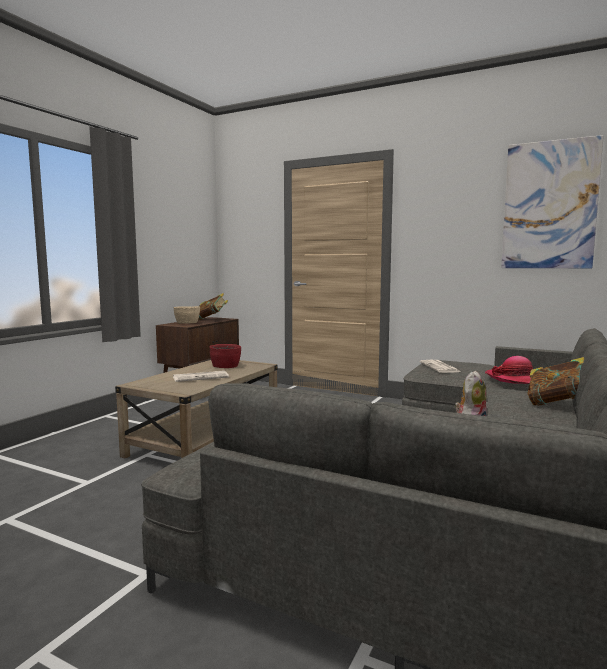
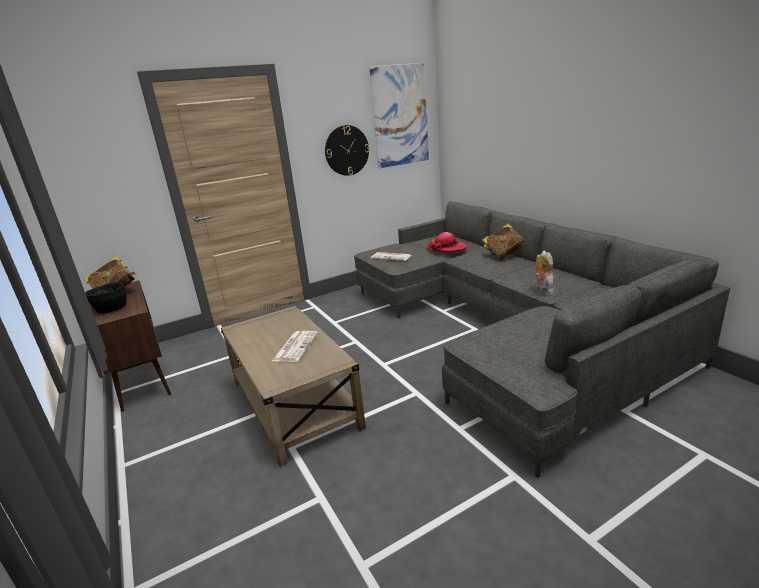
camera: 55 degrees left, 15 degrees up
beige bowl [173,306,200,324] -> black bowl [85,282,126,313]
red bowl [210,344,241,368] -> none
none -> wall clock [325,125,370,176]

